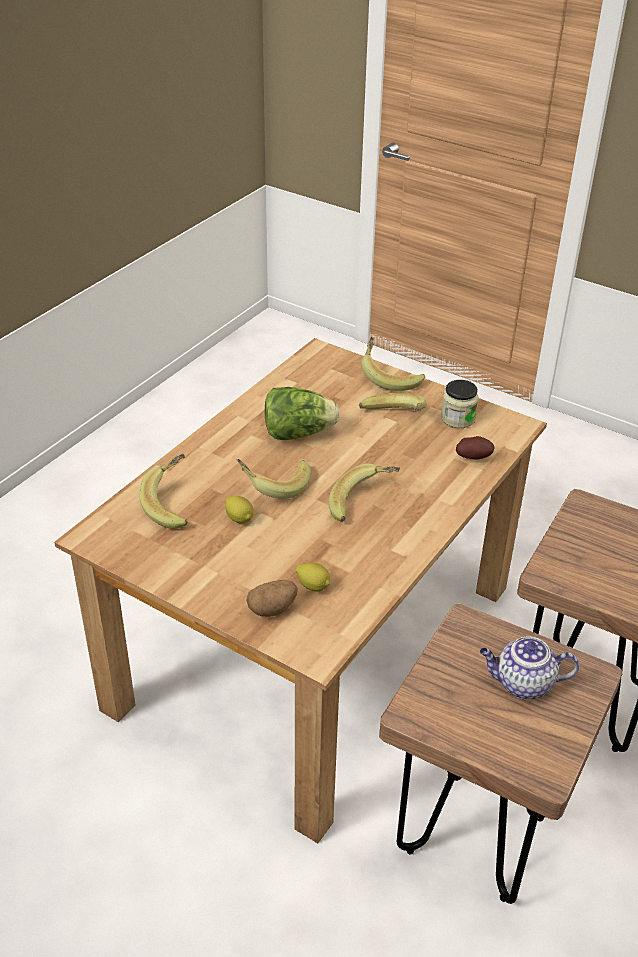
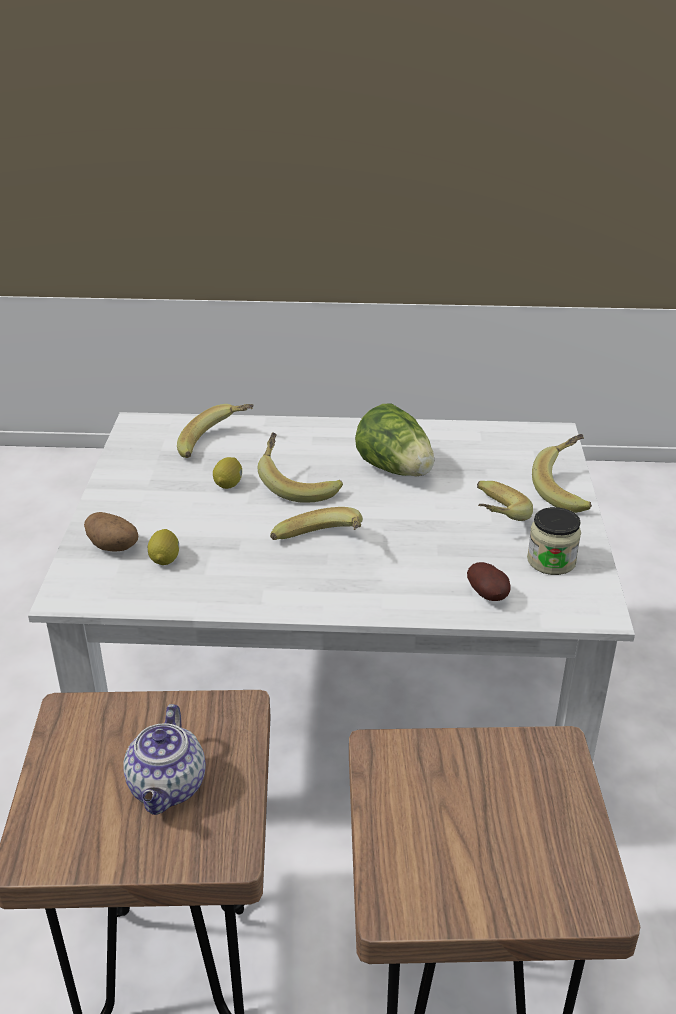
camera: 60 degrees right, 5 degrees down
brown dining table [54,338,547,843] -> white dining table [28,412,635,762]
teapot [480,637,579,699] -> teapot turned 150 degrees counterclockwise [123,704,206,815]

